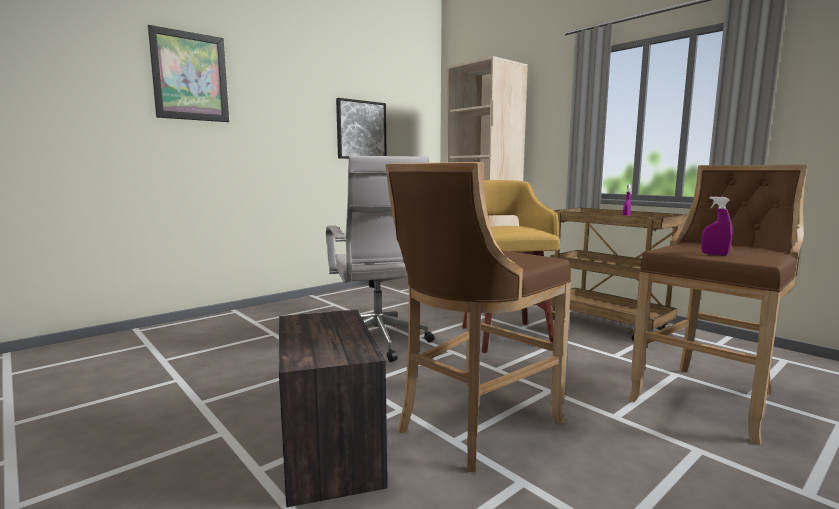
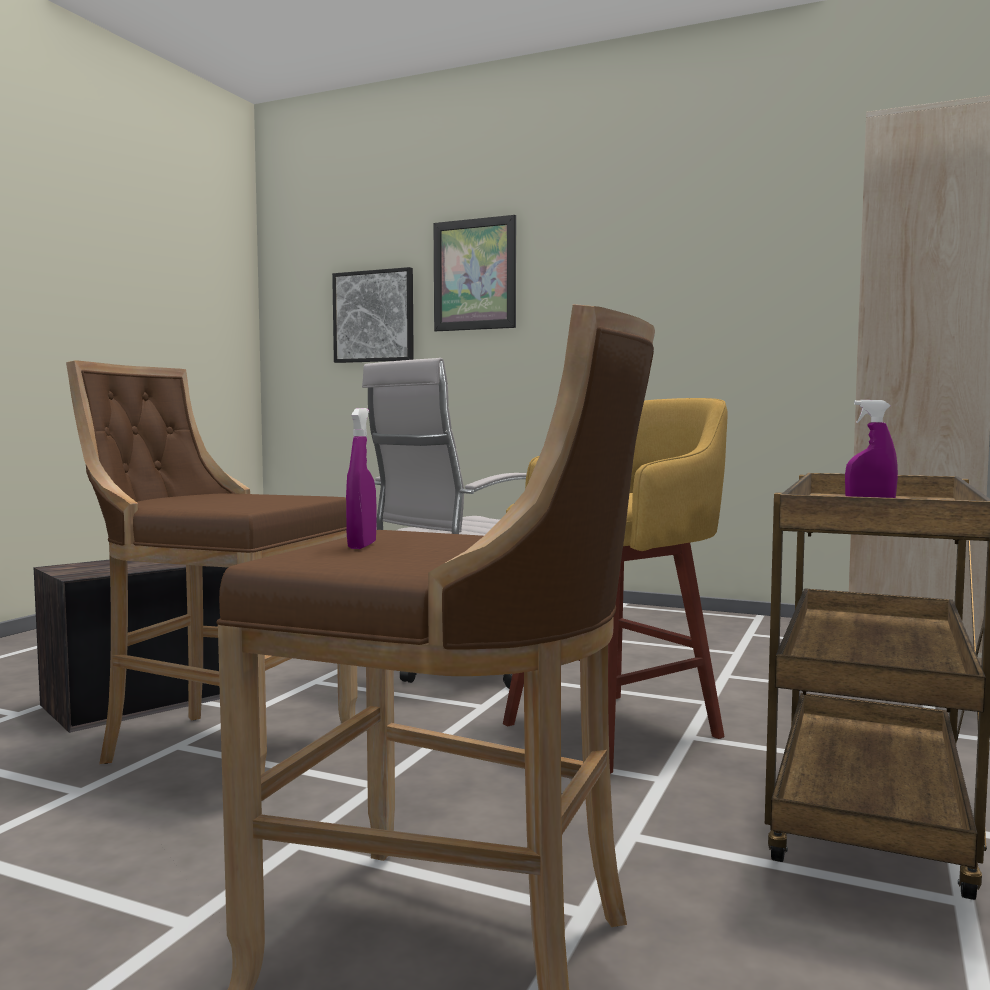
camera: 65 degrees right, 5 degrees down
picture [336,98,387,159] -> picture moved to [332,267,414,363]

